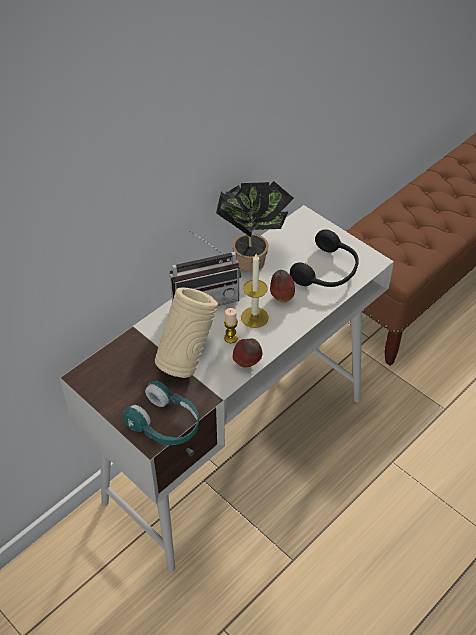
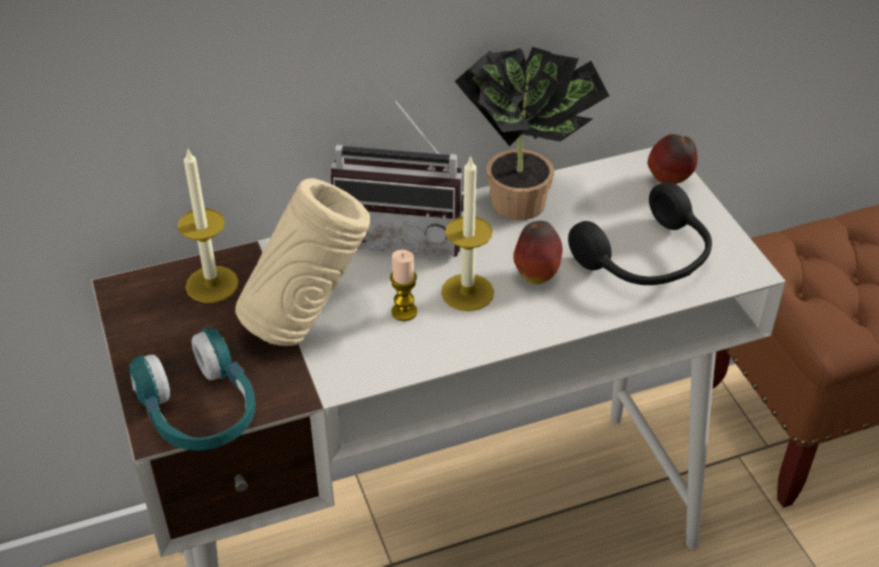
camera: 25 degrees right, 5 degrees down
apple [233,338,262,368] -> apple moved to [648,134,698,184]
none -> candle [178,150,239,303]

